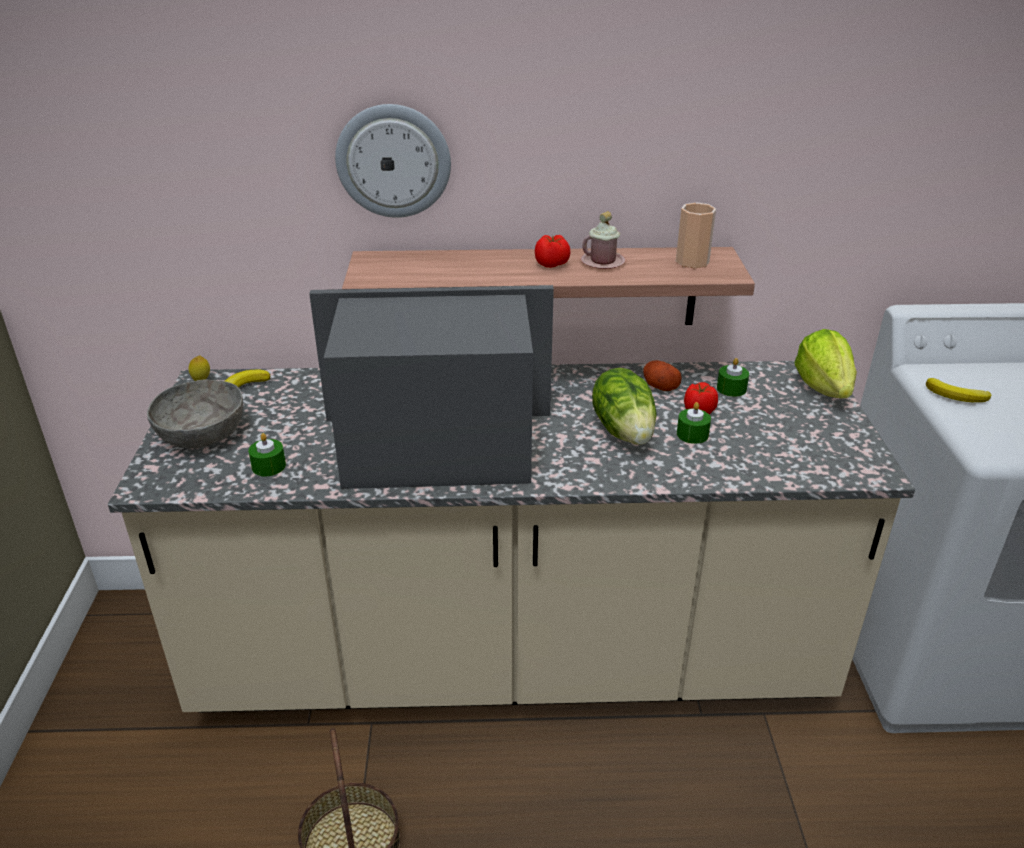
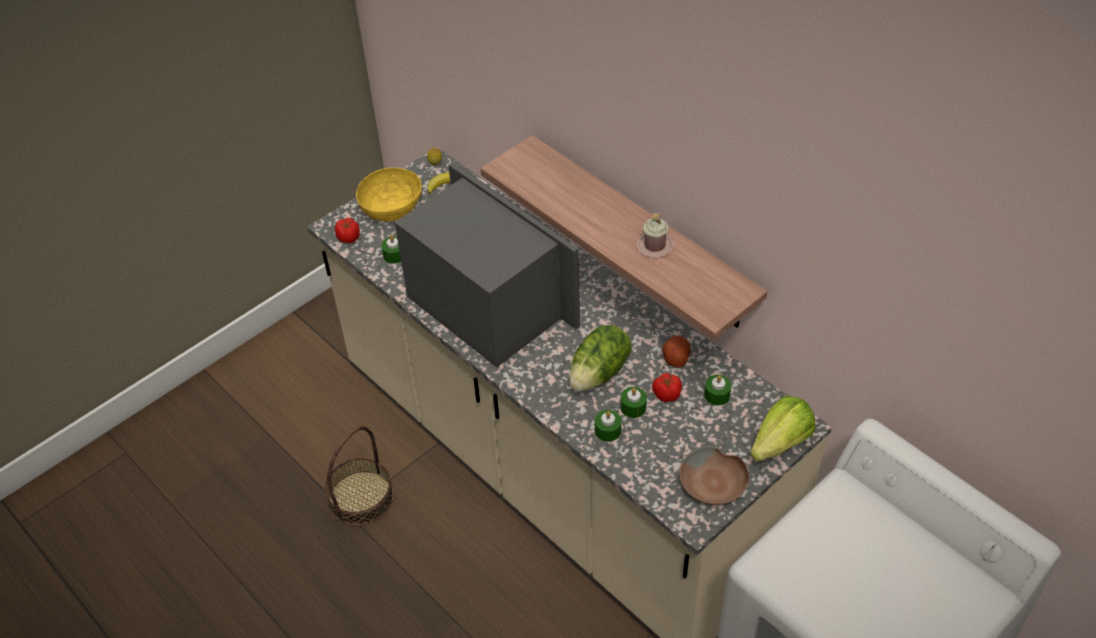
camera: 50 degrees right, 15 degrees up
grey bowl [147,379,243,449] -> yellow bowl [356,168,422,221]
wall clock [335,104,451,218] -> none
tomato [535,235,571,268] -> tomato moved to [335,218,360,243]
cup [676,202,716,268] -> none
banana [926,378,991,402] -> none
none -> green candle [595,410,621,442]
none -> brown bowl [679,446,749,505]

